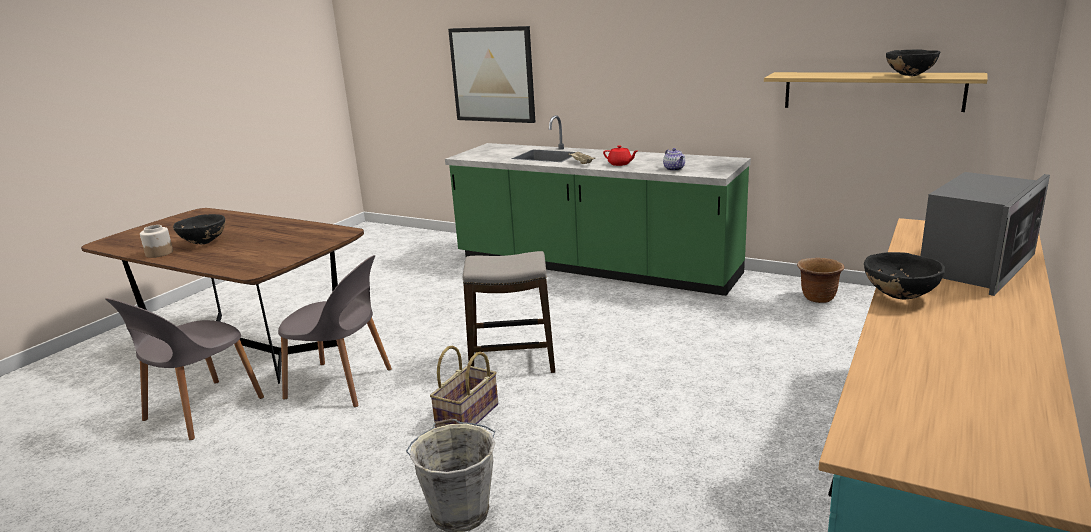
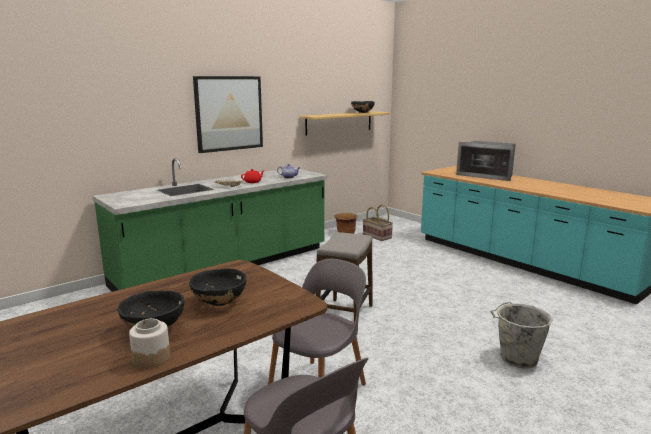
camera: 70 degrees left, 5 degrees down
basket [430,346,498,428] -> basket moved to [363,204,393,241]
picture [448,26,535,123] -> picture moved to [193,76,263,153]
black bowl [864,252,945,299] -> black bowl moved to [189,268,246,306]
microwave [921,172,1050,296] -> microwave turned 150 degrees clockwise [456,141,516,181]

